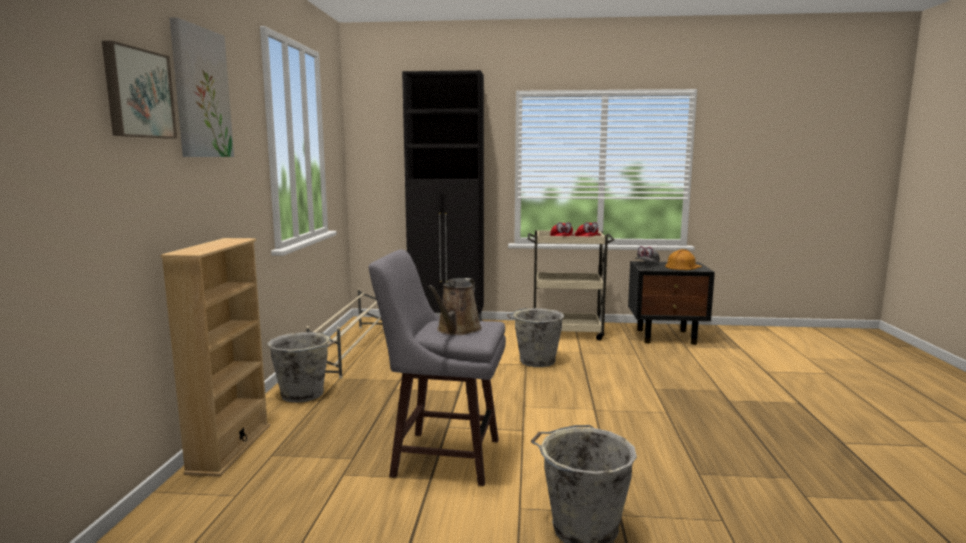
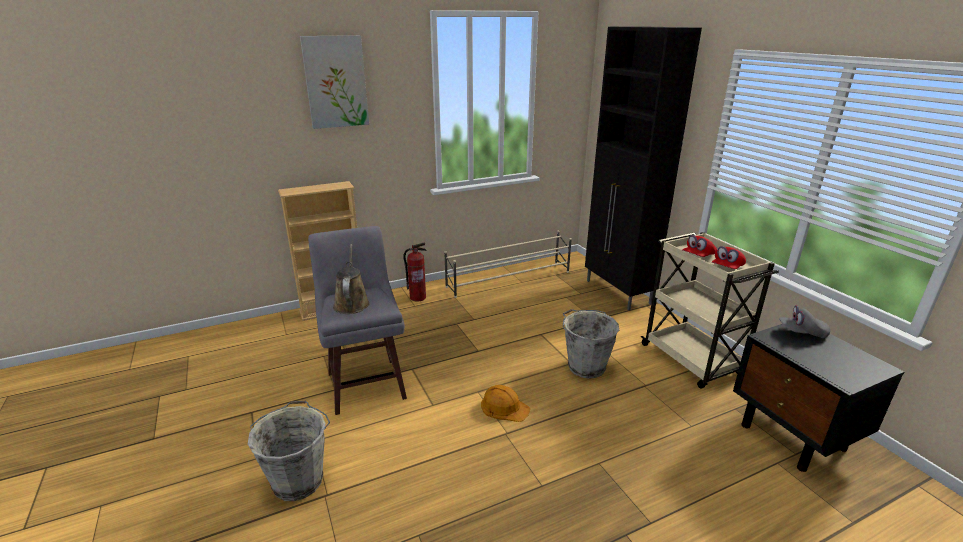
camera: 60 degrees right, 15 degrees up
picture [102,41,177,139] -> none
grey bucket [268,332,335,403] -> fire extinguisher [403,242,426,302]
brown watering can [428,278,482,335] -> brown watering can turned 90 degrees clockwise [333,244,370,314]
orange hard hat [665,249,702,270] -> orange hard hat moved to [481,385,531,422]

